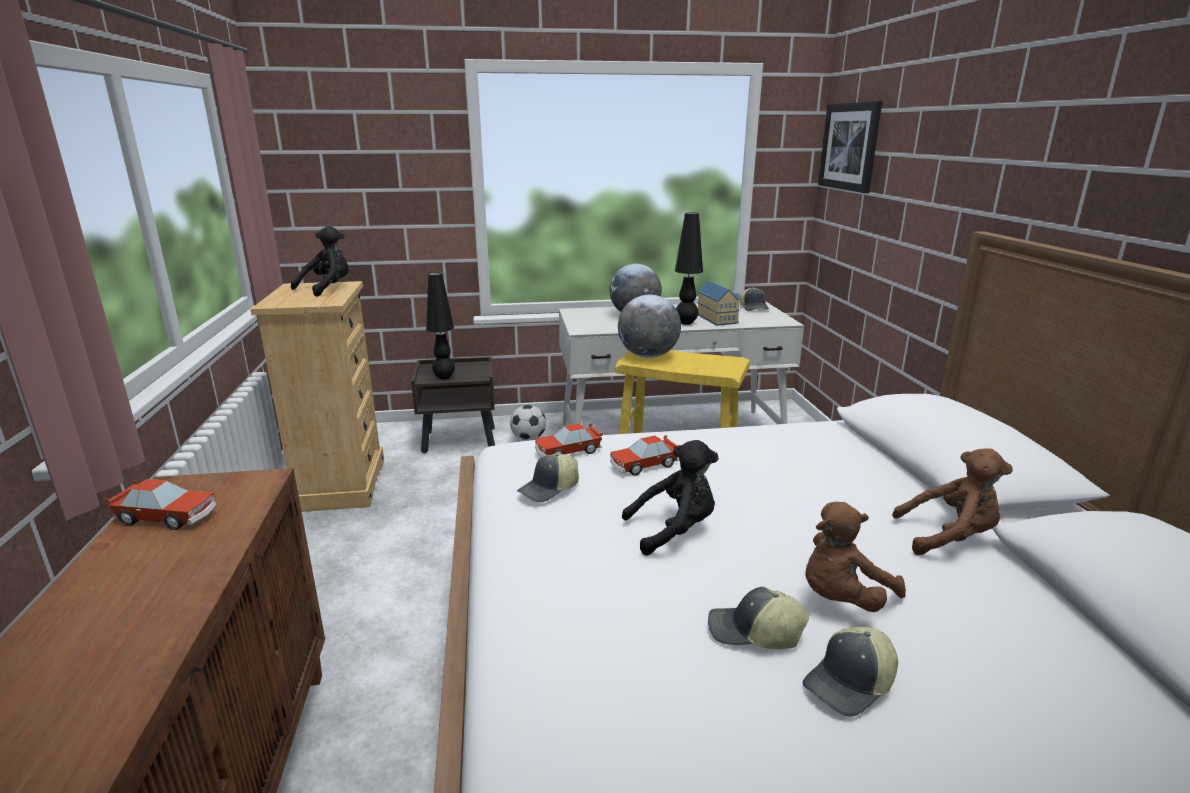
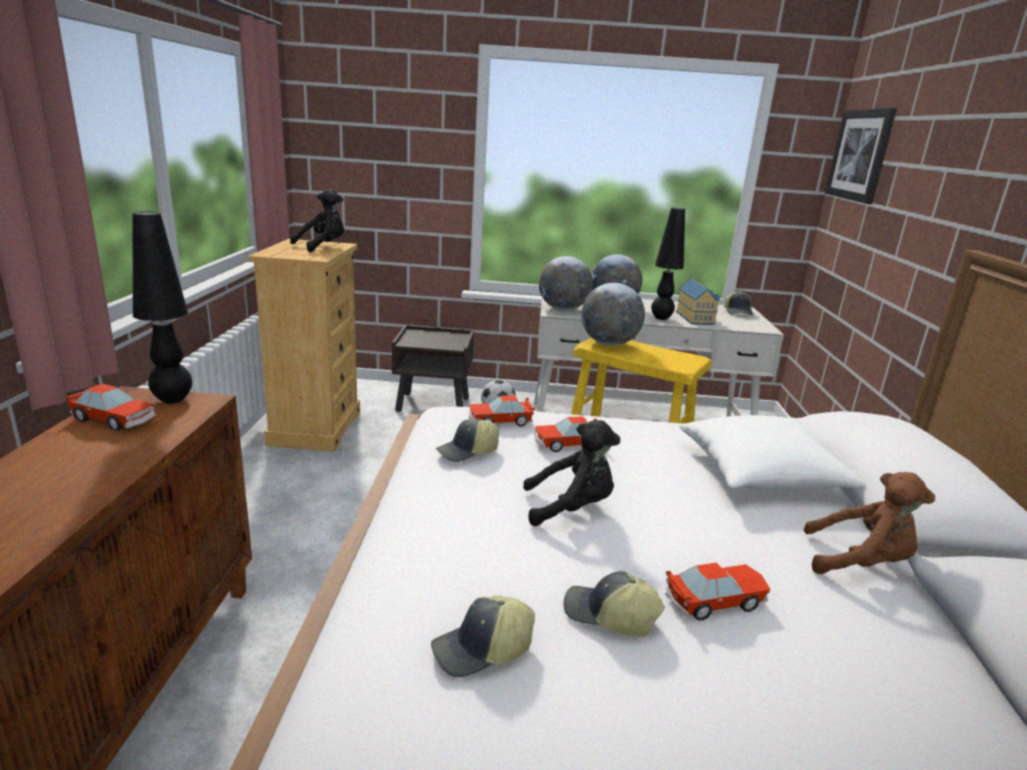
camera: 10 degrees right, 0 degrees up
black table lamp [426,272,455,380] -> black table lamp moved to [132,211,192,404]
cap [802,627,898,716] -> cap moved to [431,596,535,678]
brown plush toy [805,502,906,612] -> toy car [665,563,771,621]
none -> globe [539,256,593,311]
none -> white pillow [679,415,867,490]

